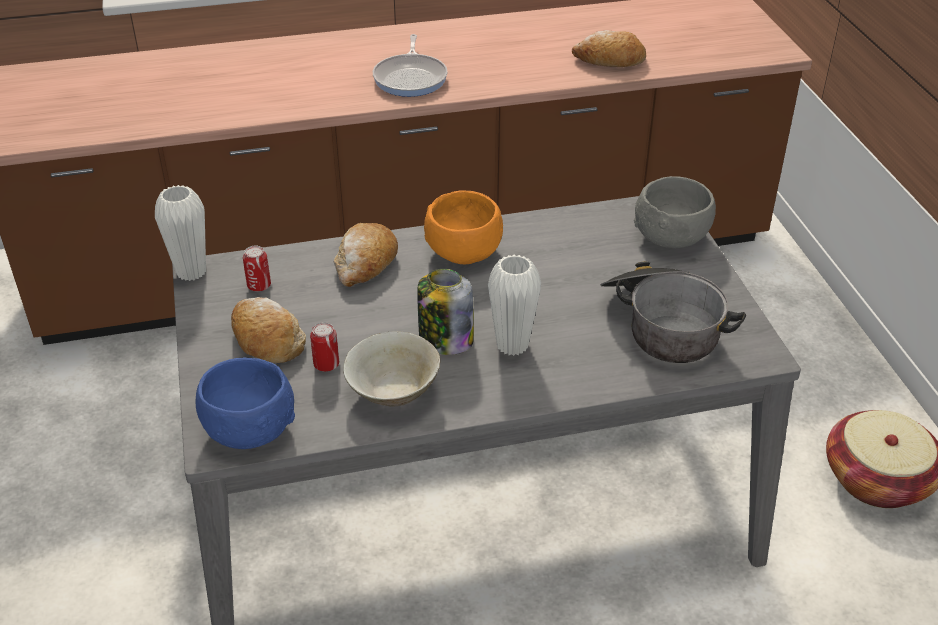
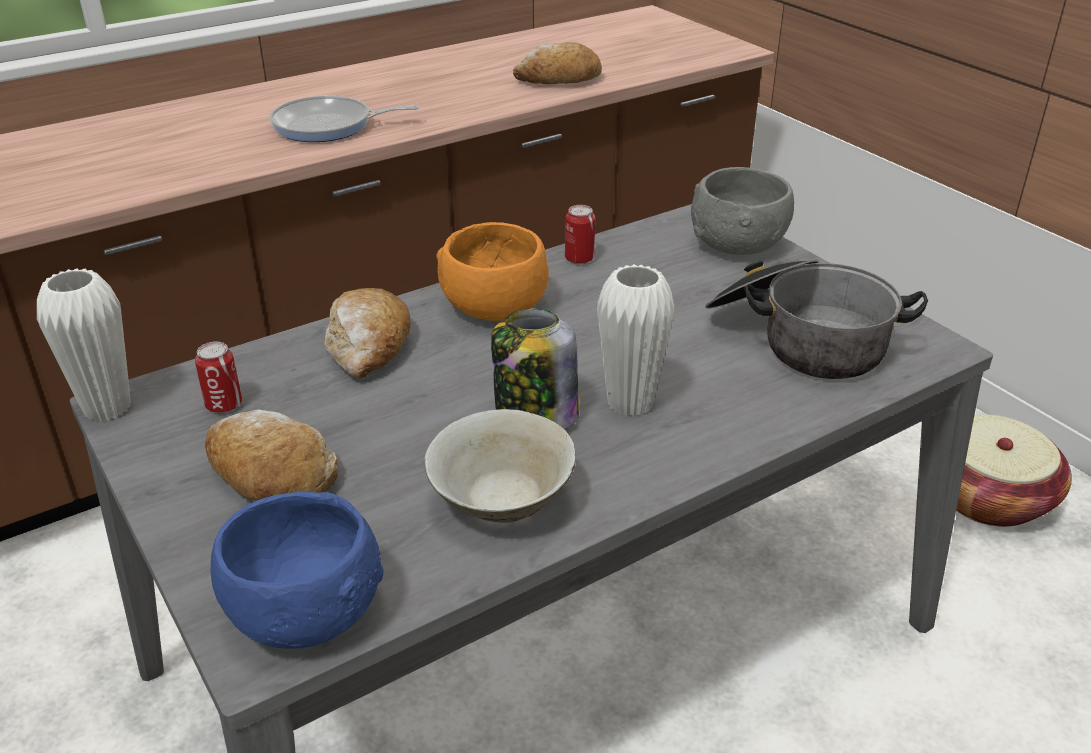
camera: 20 degrees left, 5 degrees down
can [310,322,339,372] -> can moved to [565,205,595,264]
frying pan [373,34,448,97] -> frying pan turned 105 degrees clockwise [270,96,420,142]

